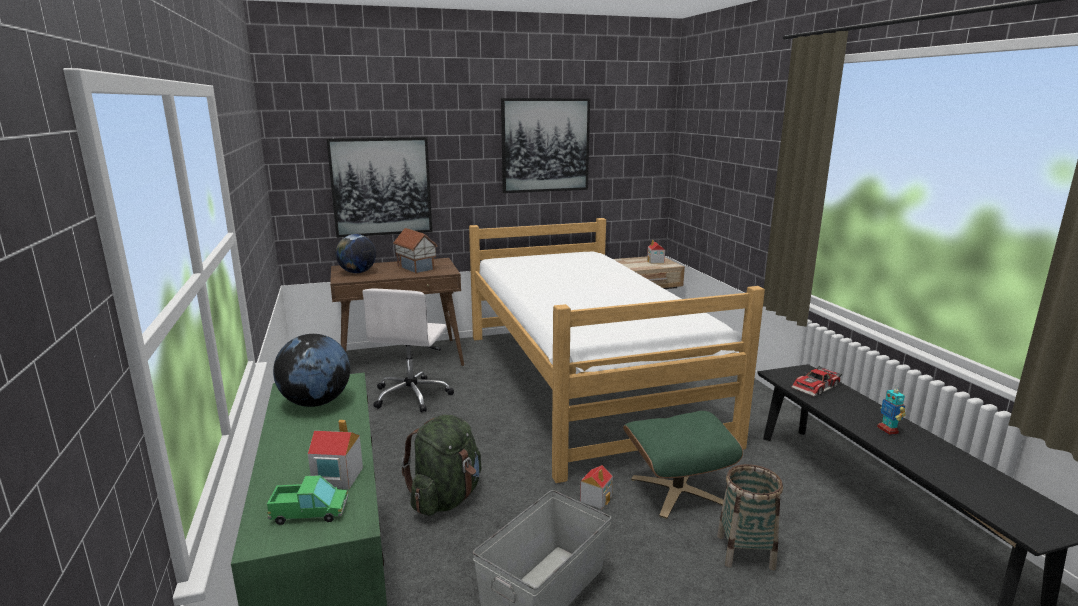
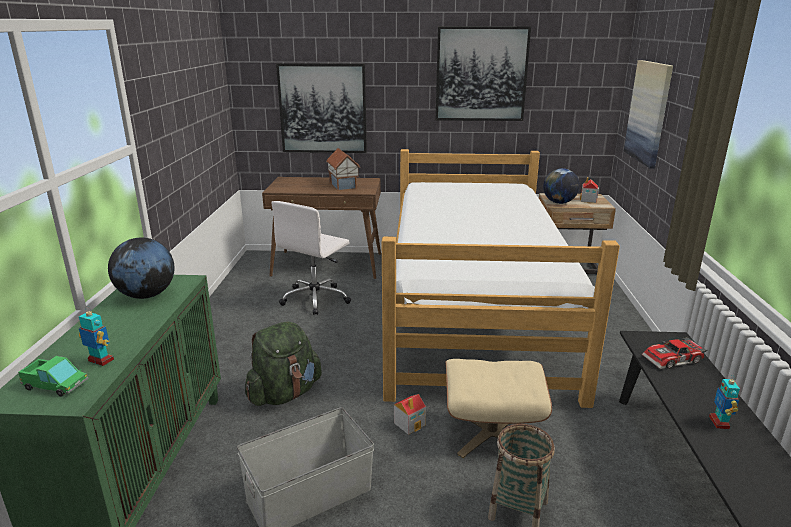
camera: 20 degrees right, 5 degrees up
toy house [308,420,363,489] -> toy robot [79,306,114,366]
globe [336,234,376,273] -> globe moved to [543,168,580,204]
green ottoman [623,411,743,519] -> beige ottoman [445,359,552,458]
none -> picture [624,60,673,169]

